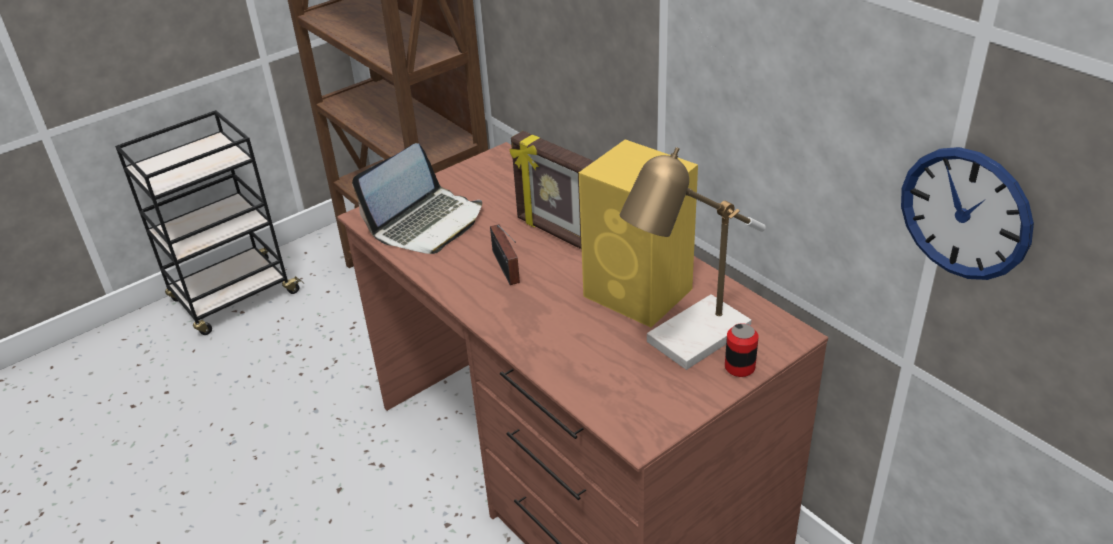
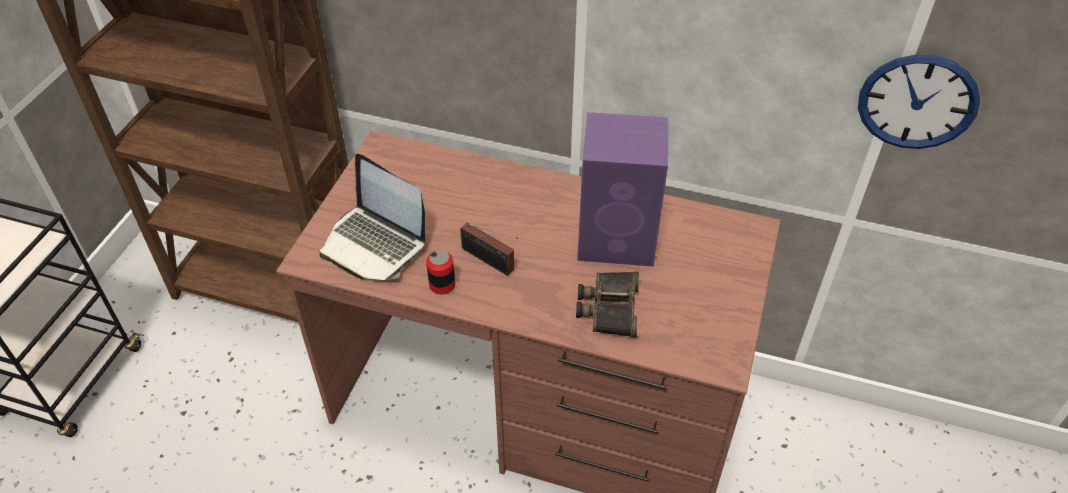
camera: 35 degrees left, 10 degrees up
laptop [352,143,482,254] -> laptop turned 120 degrees clockwise [320,154,426,280]
picture frame [510,131,594,249] -> none
yellow speaker [579,139,698,327] -> purple speaker [577,112,668,267]
table lamp [620,147,766,370] -> none
can [725,323,759,377] -> can moved to [426,250,455,294]
none -> binoculars [576,271,639,337]

